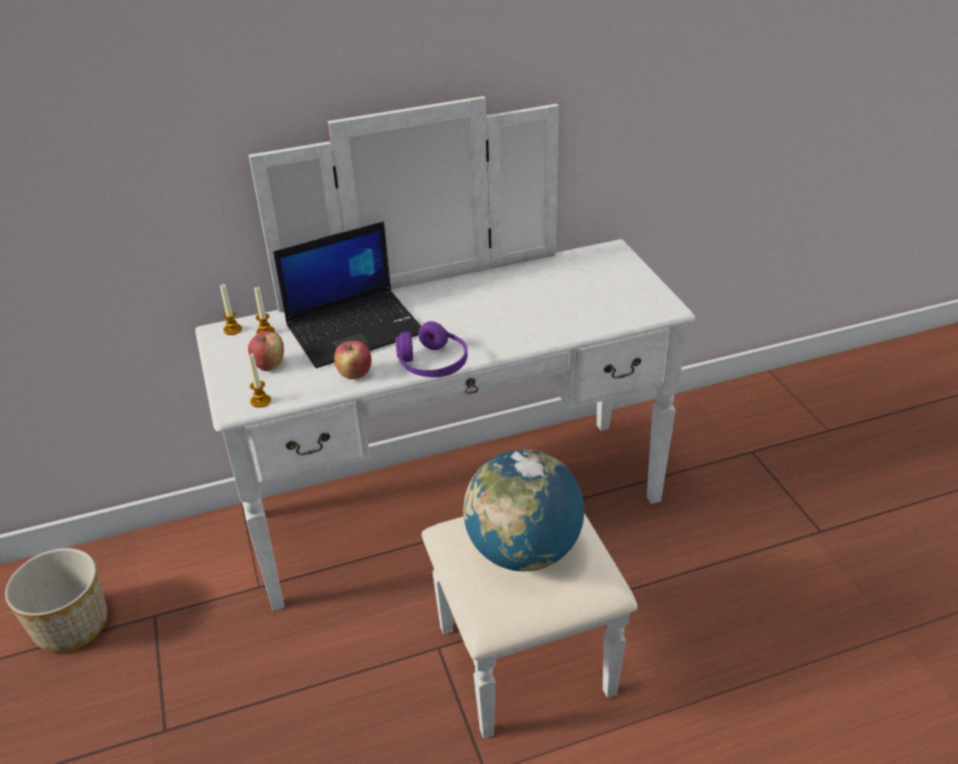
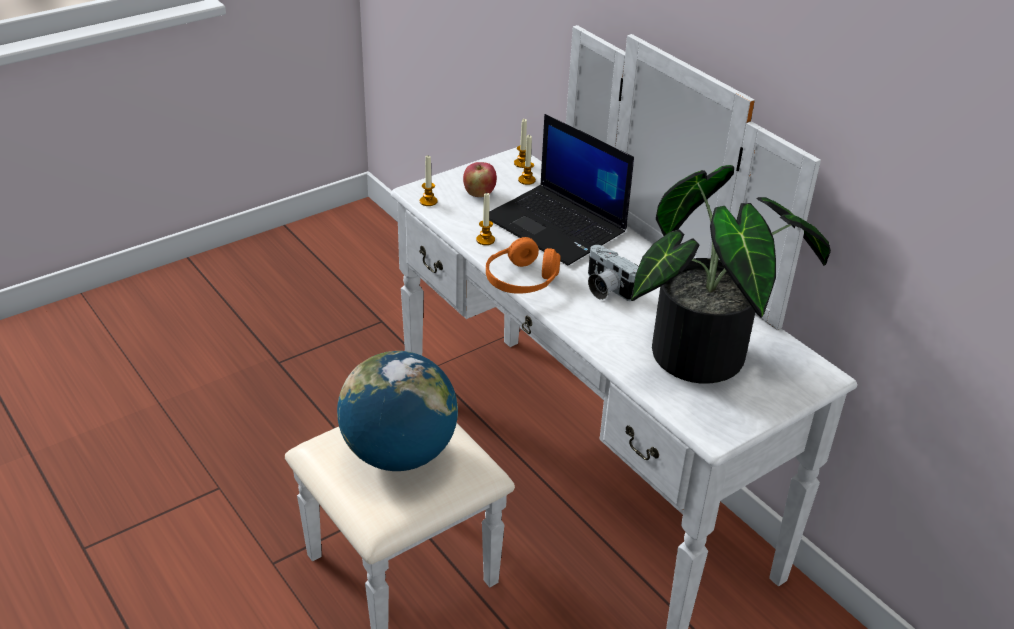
camera: 70 degrees right, 0 degrees up
planter [5,548,108,653] -> none
apple [334,341,372,379] -> candle [476,193,495,245]
purple headphones [396,321,468,377] -> orange headphones [486,237,560,294]
none -> camera [588,245,639,301]
none -> potted plant [631,165,831,384]

